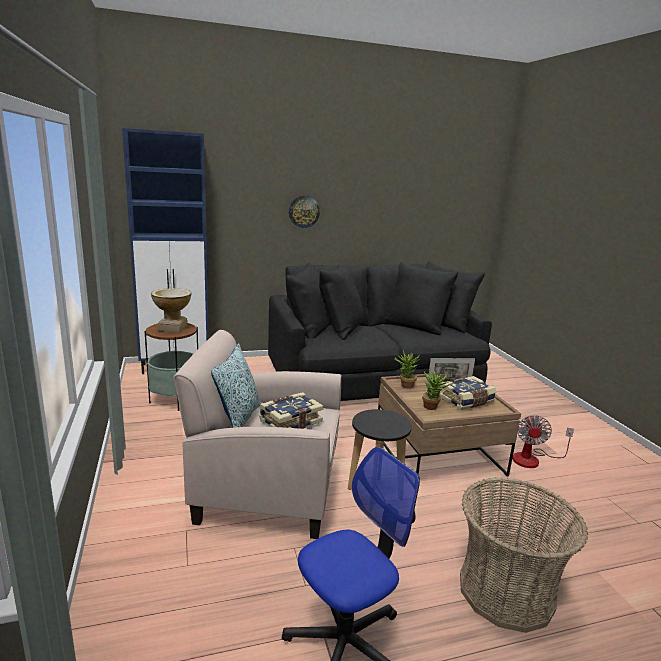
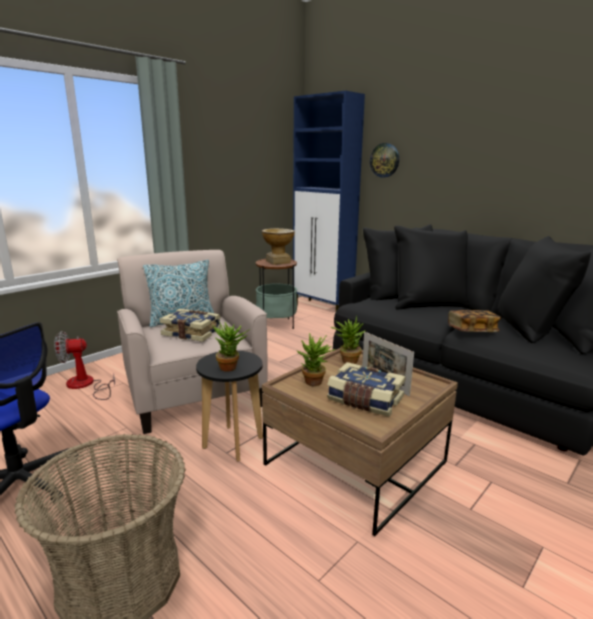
camera: 60 degrees right, 0 degrees up
wall clock [289,196,320,228] -> wall clock moved to [370,143,399,178]
fan [512,414,574,468] -> fan moved to [55,331,115,400]
none -> potted plant [212,321,250,372]
none -> book [448,310,501,332]

